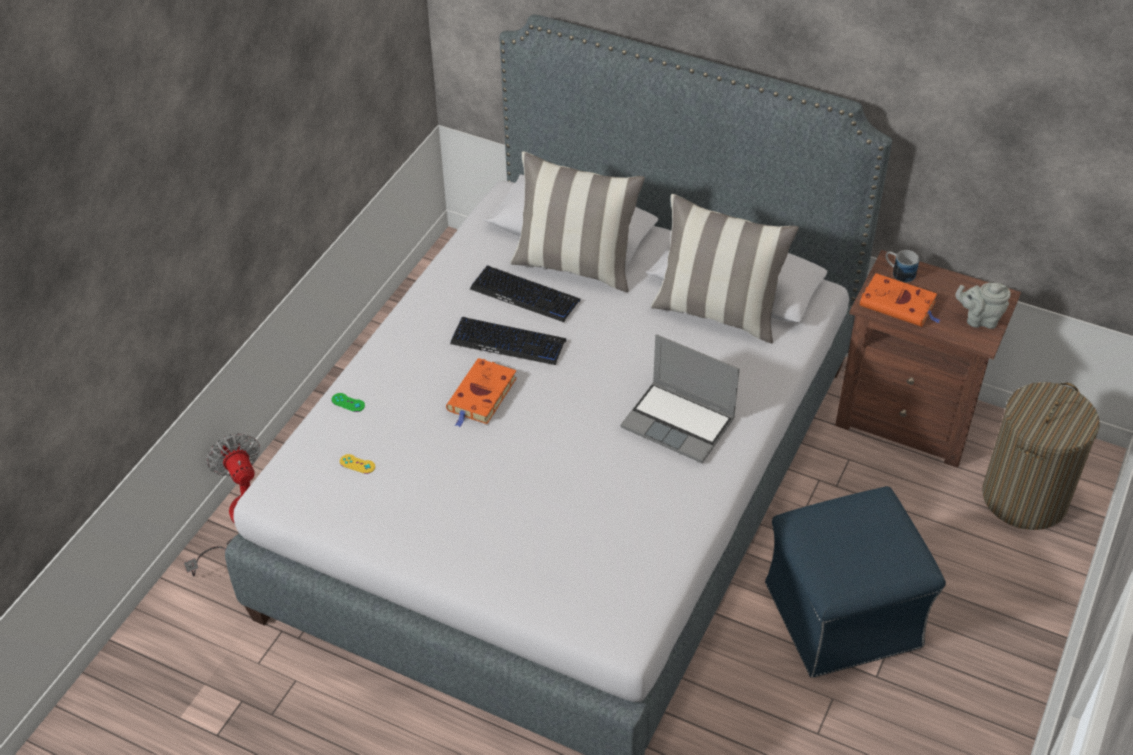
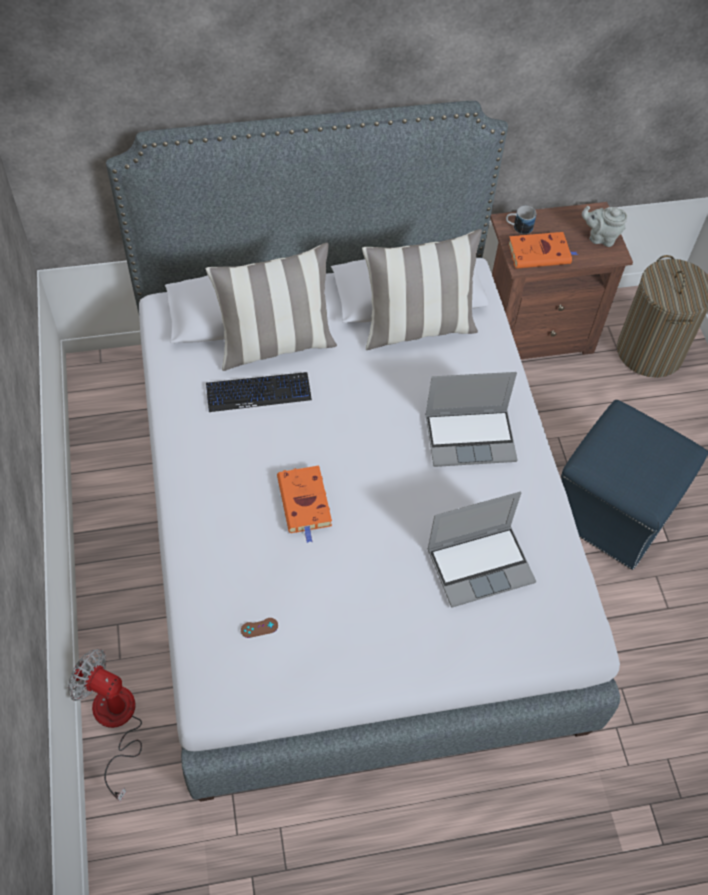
camera: 40 degrees left, 10 degrees up
green game controller [331,393,365,412] -> none
yellow game controller [340,454,375,474] -> brown game controller [241,618,278,638]
keyboard [450,317,566,365] -> none
grey teapot [955,283,1011,329] -> grey teapot turned 45 degrees clockwise [582,206,627,247]
none -> laptop [427,492,536,608]

